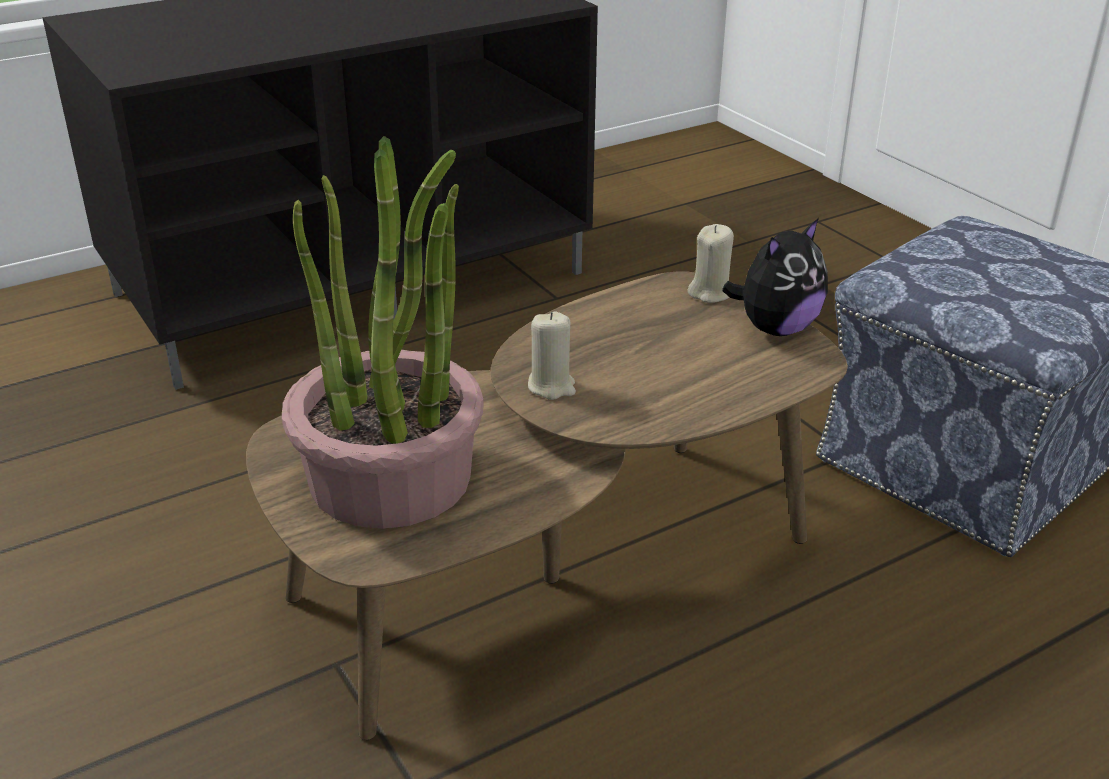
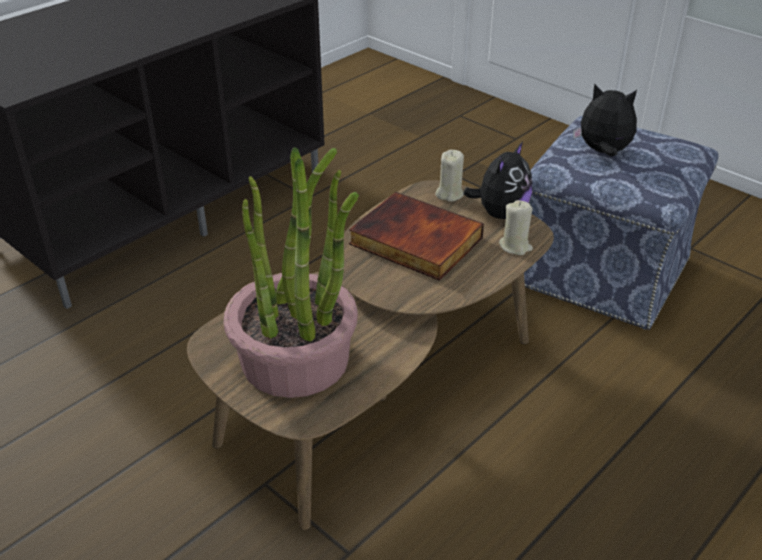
camera: 15 degrees left, 5 degrees up
beige candle [528,312,576,400] -> beige candle moved to [499,200,533,255]
none -> book [349,192,484,281]
none -> plush toy [573,84,637,157]

